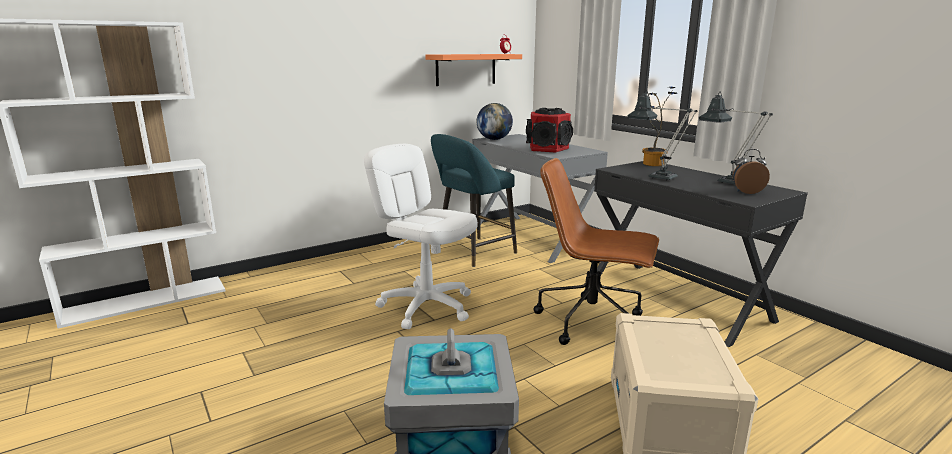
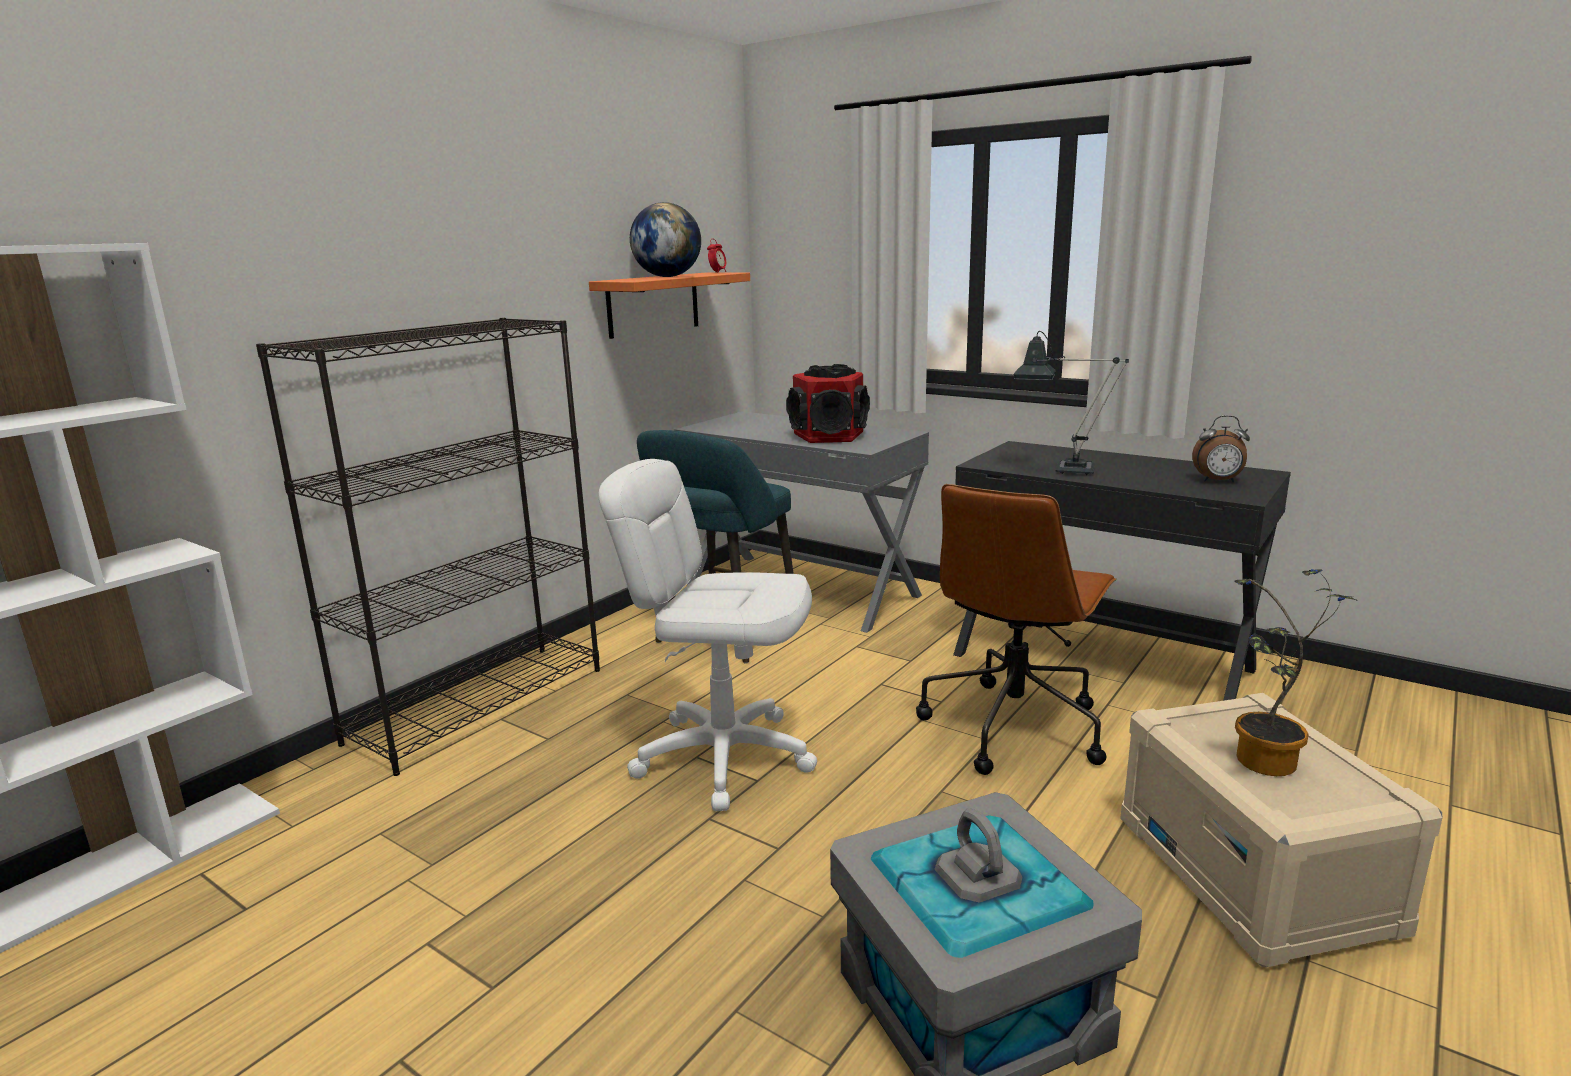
camera: 20 degrees left, 0 degrees up
globe [477,103,513,140] -> globe moved to [630,202,701,277]
brown office chair [534,158,659,345] -> brown office chair turned 60 degrees counterclockwise [916,484,1117,775]
potted plant [642,87,677,166] -> potted plant moved to [1234,569,1358,776]
table lamp [699,92,773,186] -> none
alarm clock [733,149,770,194] -> alarm clock turned 150 degrees counterclockwise [1192,415,1250,482]
none -> black bookcase [256,317,600,776]

